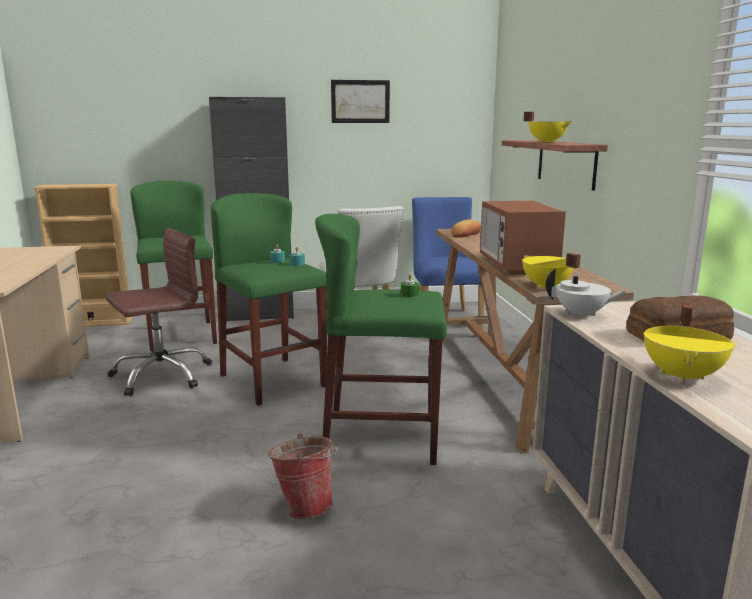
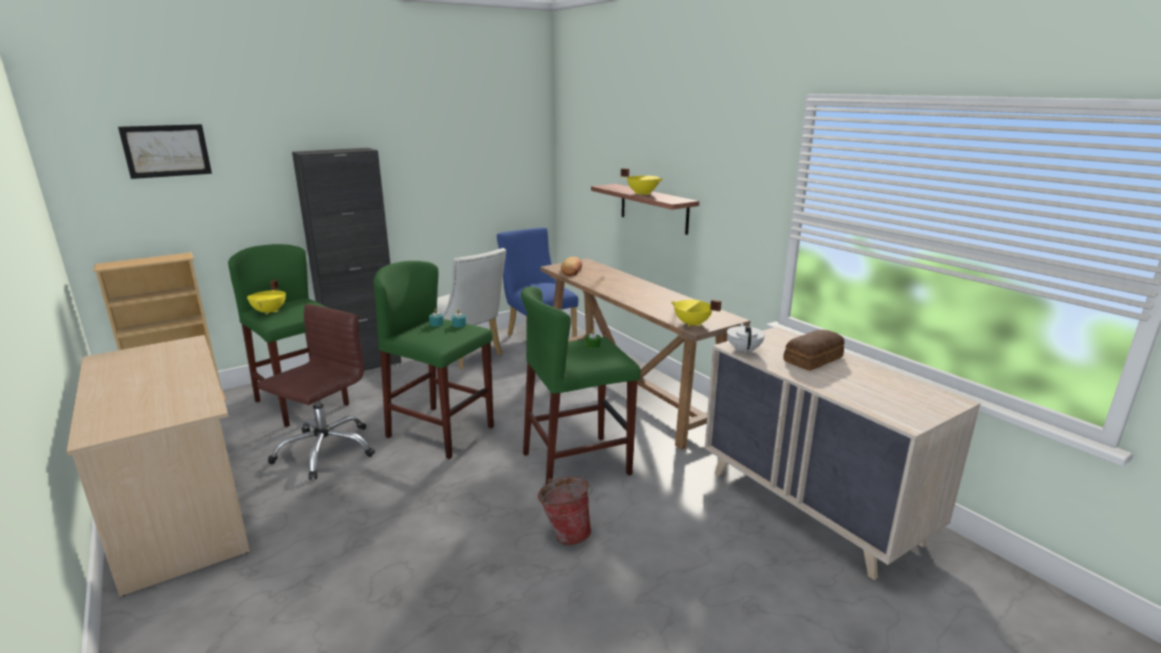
camera: 25 degrees left, 5 degrees up
picture [331,80,390,123] -> picture moved to [118,124,212,179]
microwave [480,201,566,274] -> none
white teapot [546,268,627,319] -> white teapot turned 75 degrees counterclockwise [727,323,765,354]
yellow cooking pot [643,303,735,383] -> yellow cooking pot moved to [247,280,286,315]

